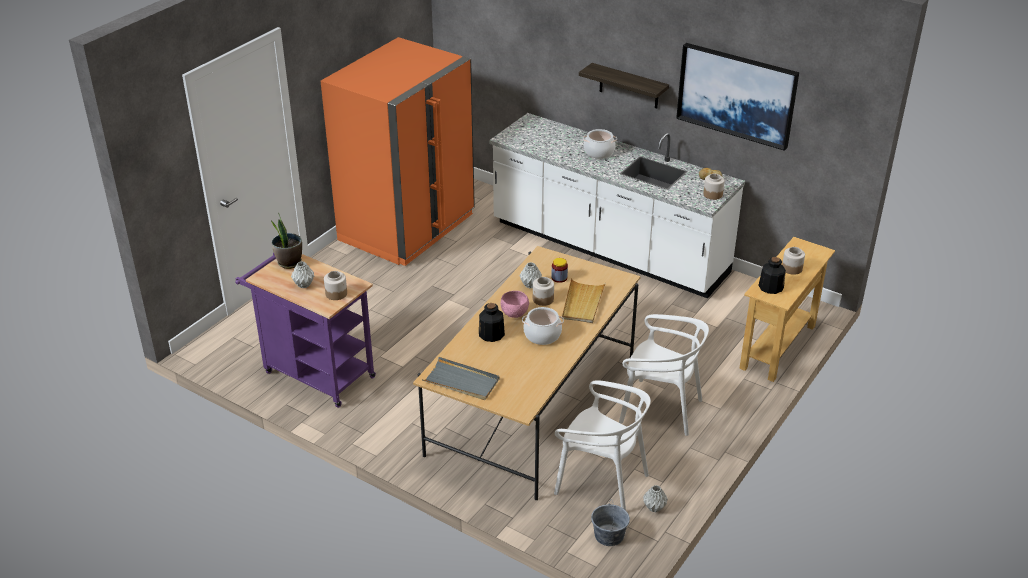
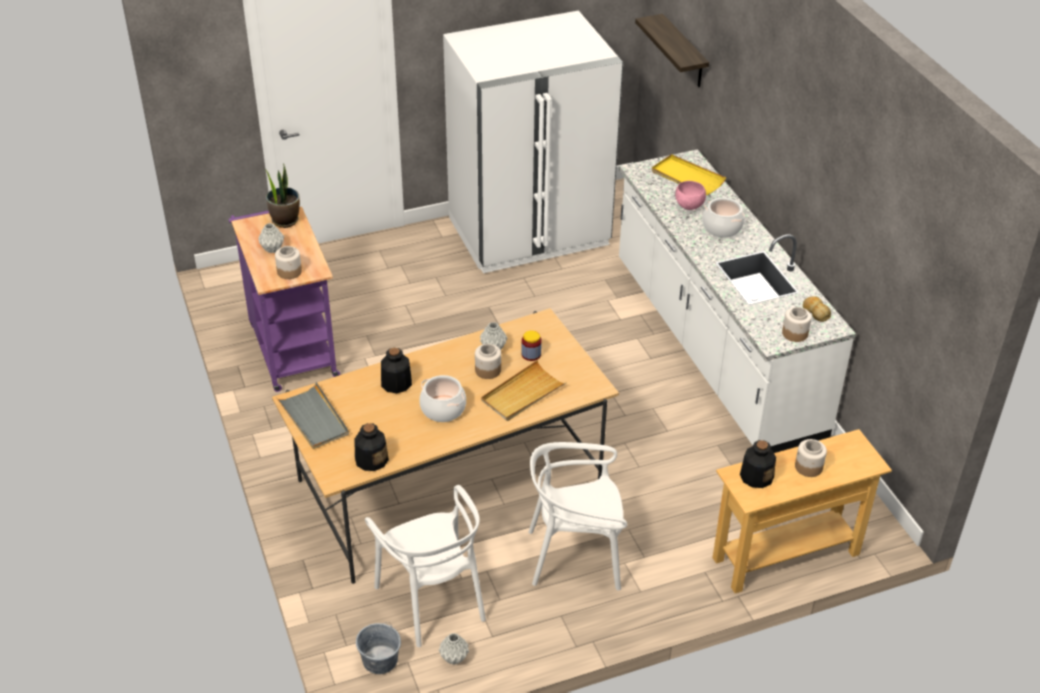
camera: 35 degrees right, 5 degrees up
orange fridge [321,37,475,266] -> white fridge [443,10,623,273]
pink bowl [501,291,529,318] -> pink bowl moved to [675,181,706,210]
shelf [579,63,669,109] -> shelf moved to [635,14,709,87]
white chair [619,314,709,436] -> white chair turned 120 degrees clockwise [528,442,627,591]
picture [676,43,799,151] -> none
none -> bottle [354,423,389,471]
none -> yellow tray [652,154,726,195]

